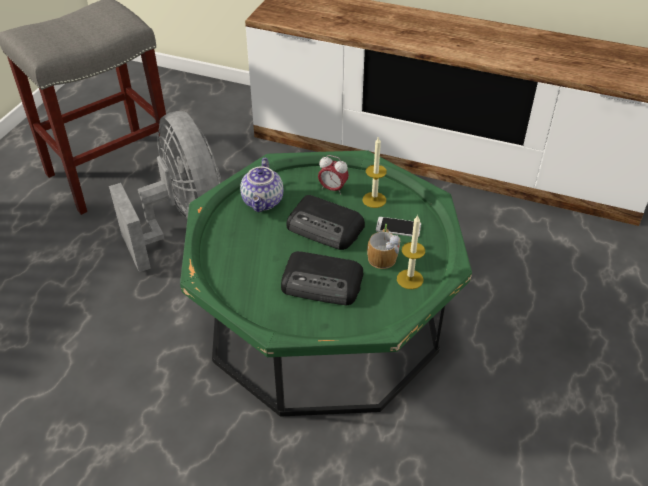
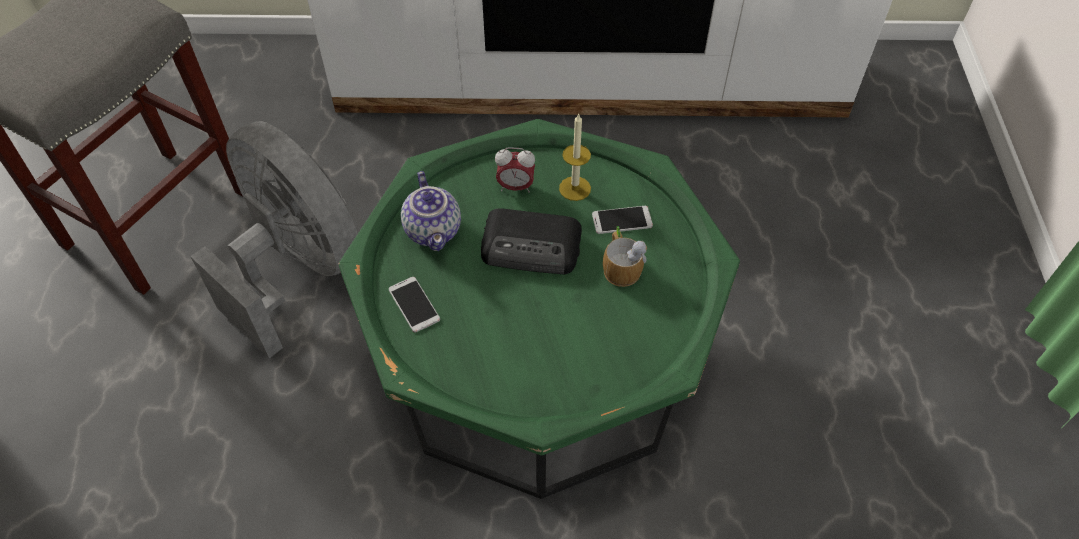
camera: 20 degrees left, 10 degrees up
radio [281,251,363,305] -> none
candle [397,215,425,289] -> none
none -> phone [389,277,440,332]

